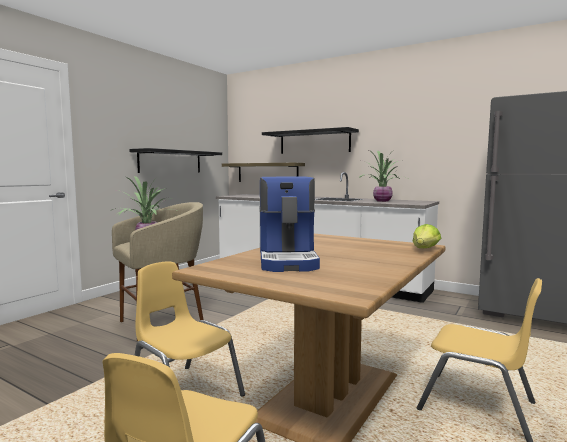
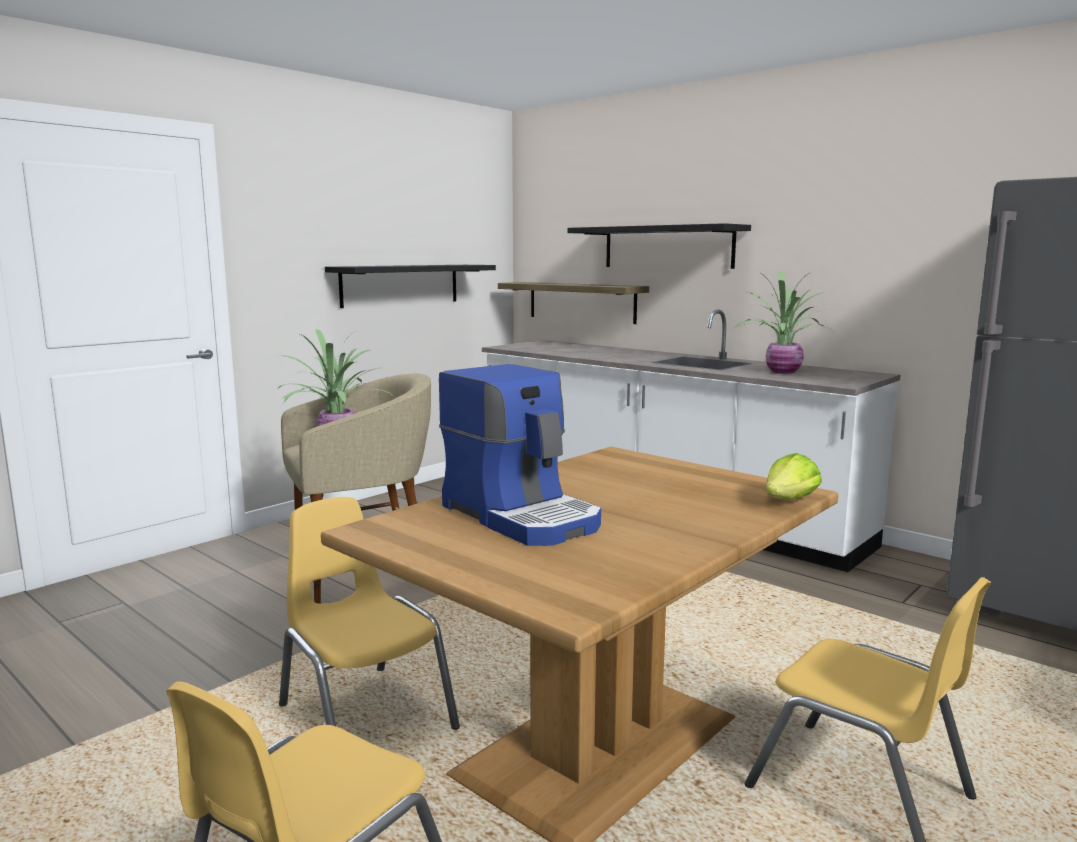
camera: 10 degrees right, 5 degrees up
coffee machine [259,177,320,272] -> coffee machine turned 45 degrees counterclockwise [439,364,601,546]

